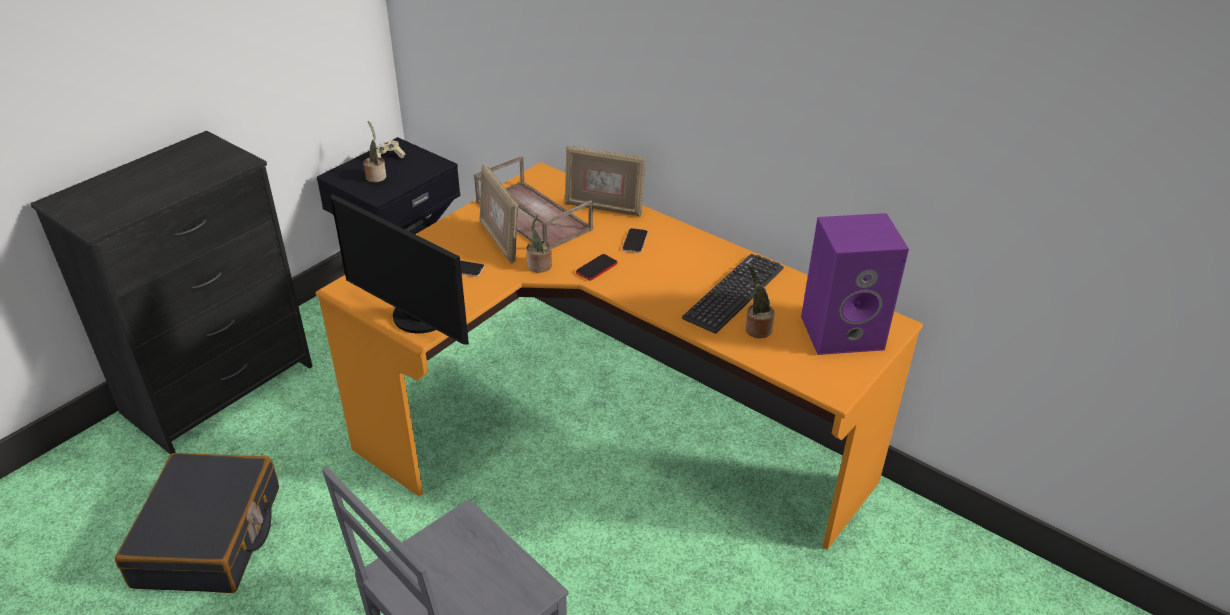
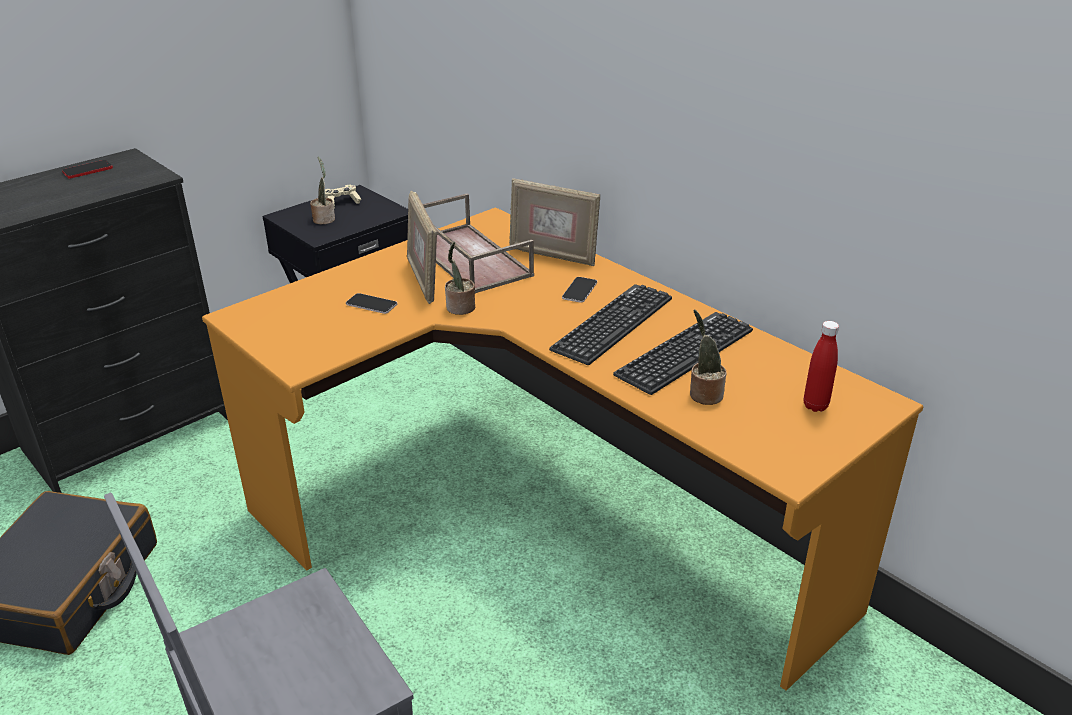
camera: 10 degrees right, 5 degrees down
monitor [331,194,469,345] -> none
phone [576,254,617,281] -> phone moved to [62,160,113,179]
purple speaker [801,213,909,355] -> red bottle [804,321,839,412]
none -> keyboard [549,284,672,365]

